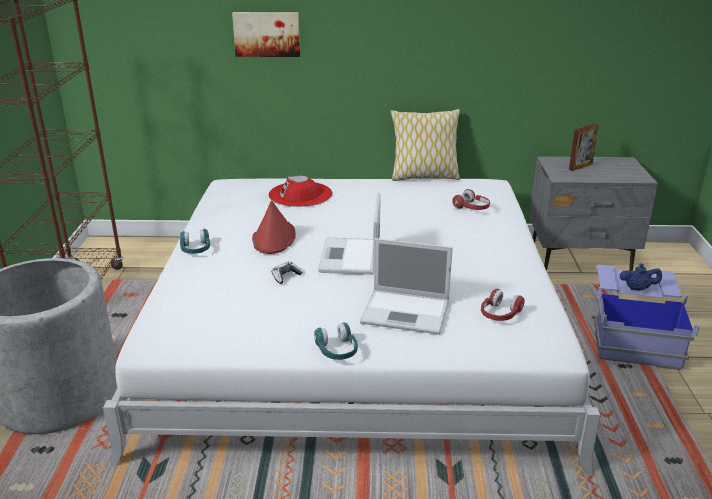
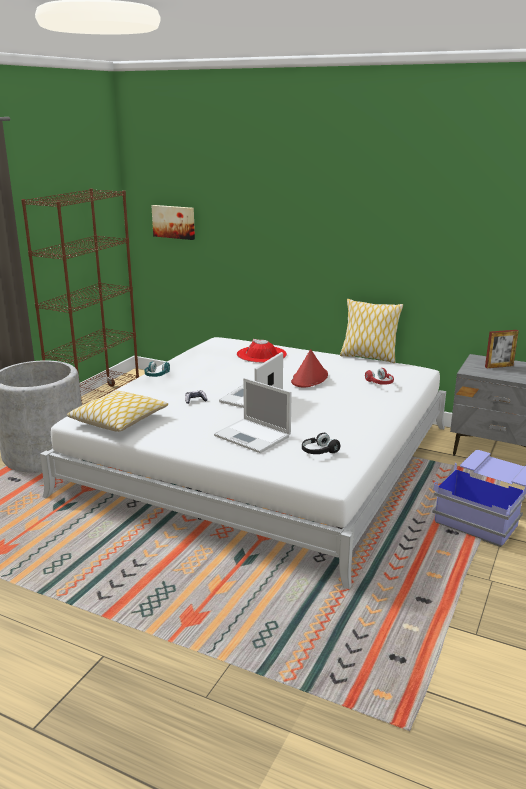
camera: 25 degrees right, 5 degrees down
picture [232,12,300,57] -> picture moved to [151,205,195,240]
red hat [252,200,296,254] -> red hat moved to [291,349,328,387]
turquoise headphones [314,322,358,360] -> none
red headphones [481,289,525,321] -> black headphones [302,433,340,454]
blue teapot [620,264,662,290] -> none
none -> pillow [67,390,168,432]

